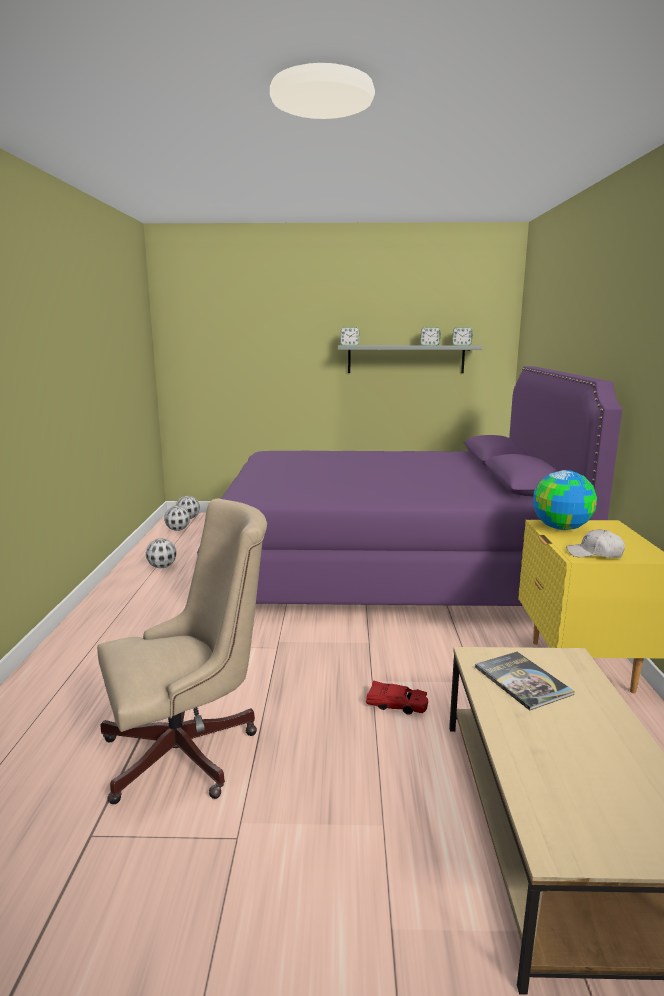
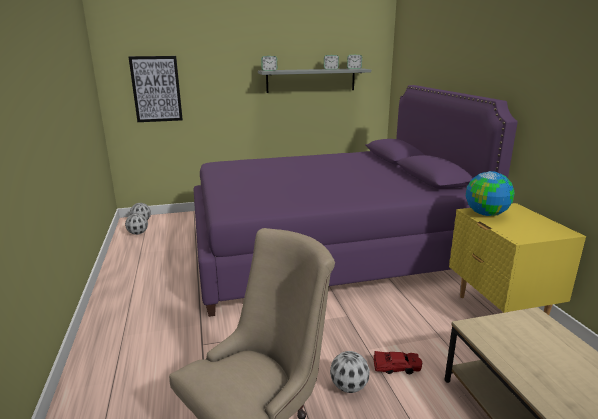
camera: 15 degrees left, 5 degrees up
football [146,538,177,568] -> football moved to [330,351,370,393]
book [475,652,575,710] -> none
white cap [566,529,625,558] -> none
none -> picture [128,56,183,122]

